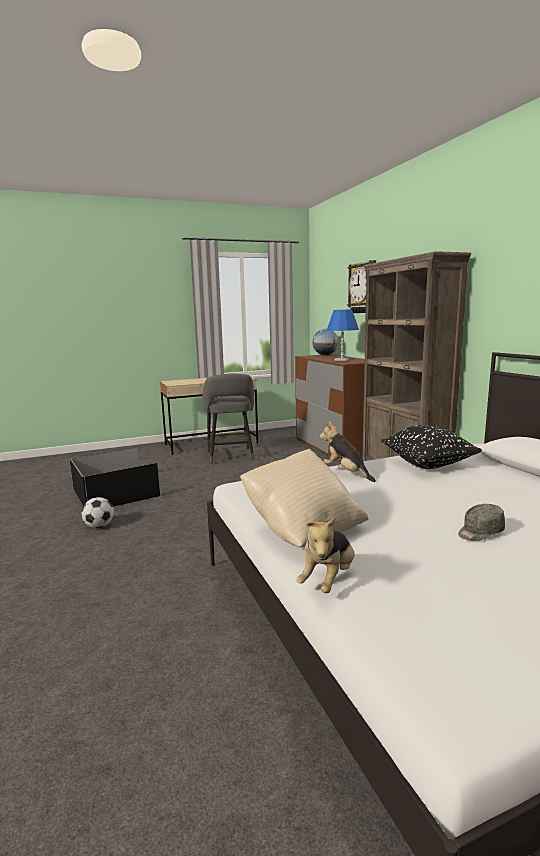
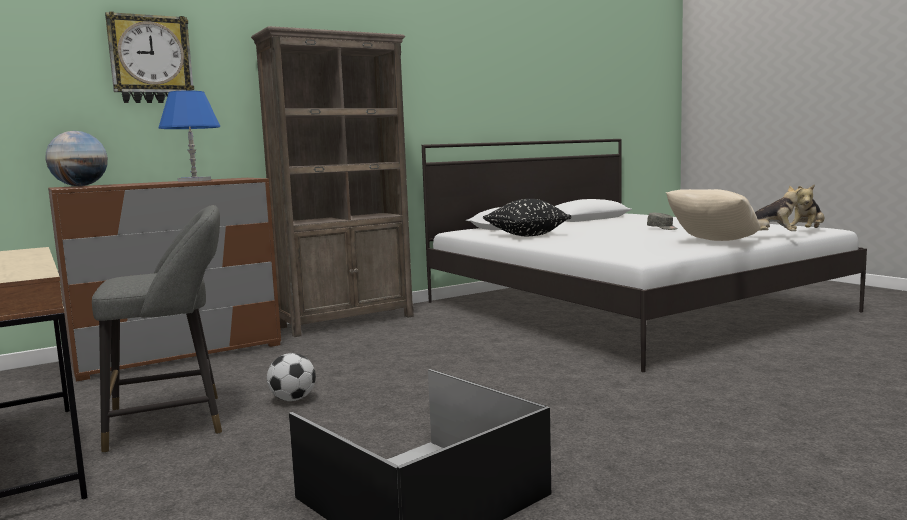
camera: 100 degrees left, 5 degrees down
football [82,497,114,528] -> football moved to [267,353,316,401]
plush toy [320,421,376,482] -> plush toy moved to [790,184,824,228]

